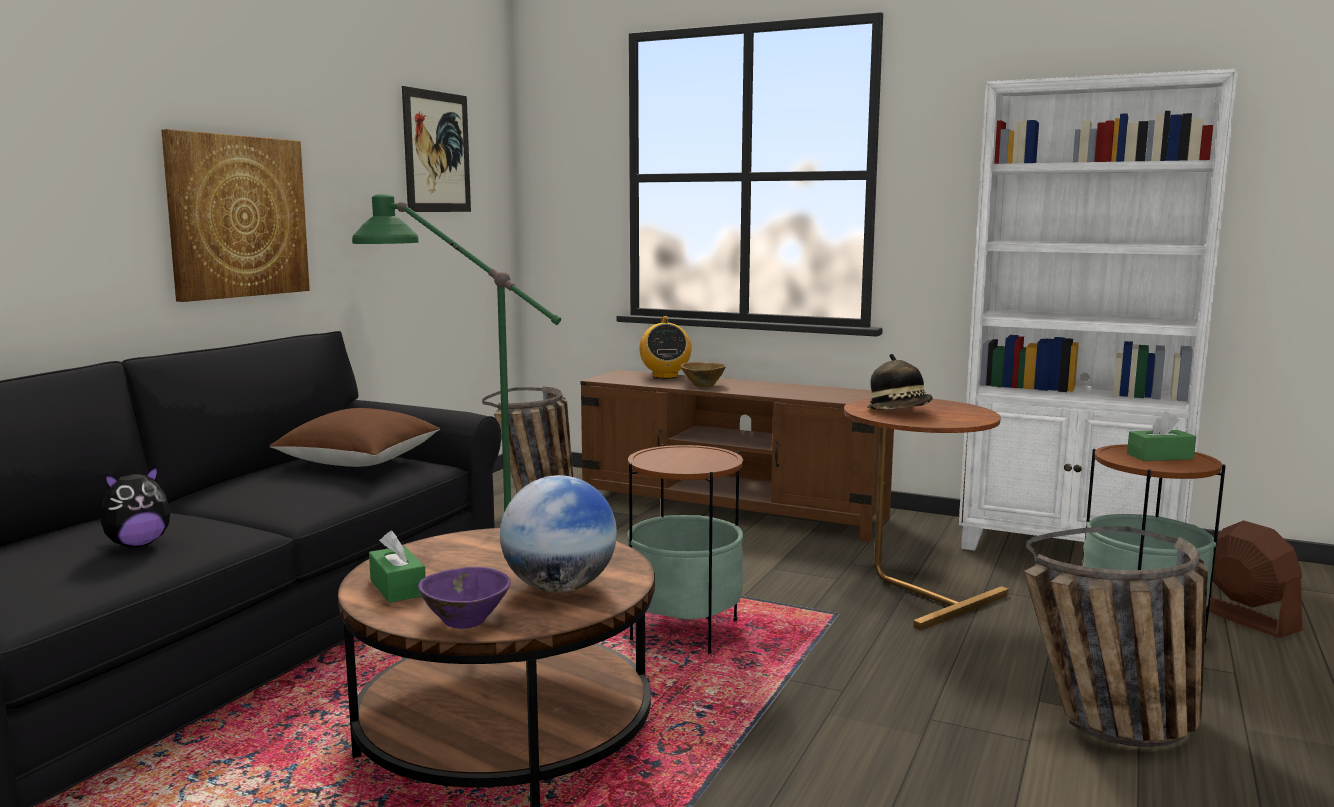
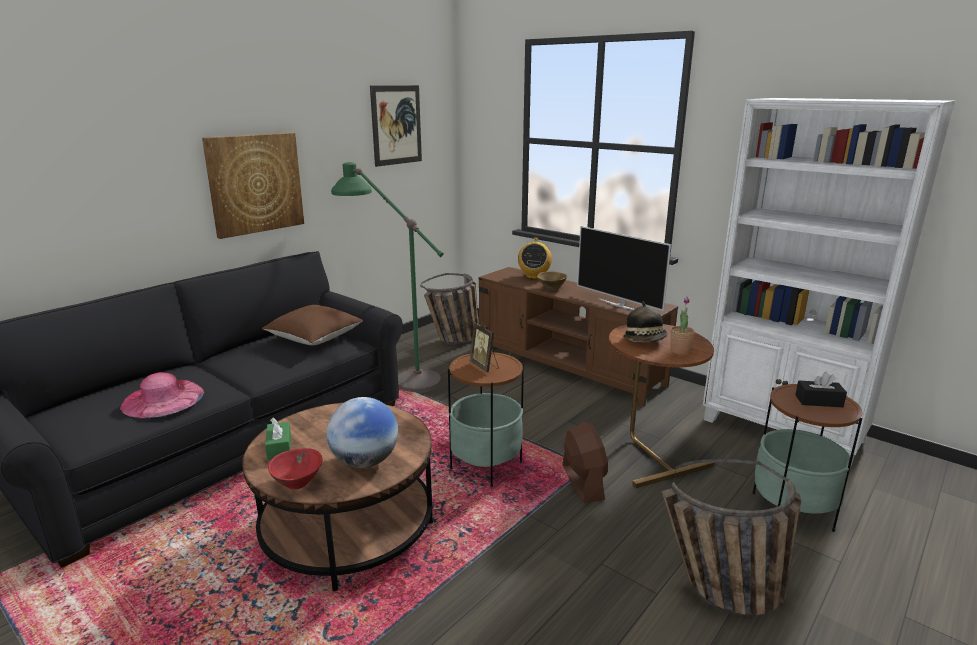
camera: 15 degrees right, 10 degrees up
plush toy [101,466,170,547] -> pink hat [120,372,204,418]
purple bowl [418,567,511,629] -> red bowl [268,448,323,489]
green tissue box [1127,412,1196,461] -> black tissue box [795,372,847,407]
brown fan [1209,520,1303,638] -> brown fan moved to [562,422,608,503]
none -> picture frame [469,322,499,372]
none -> television [577,226,671,311]
none -> potted plant [670,297,695,355]

